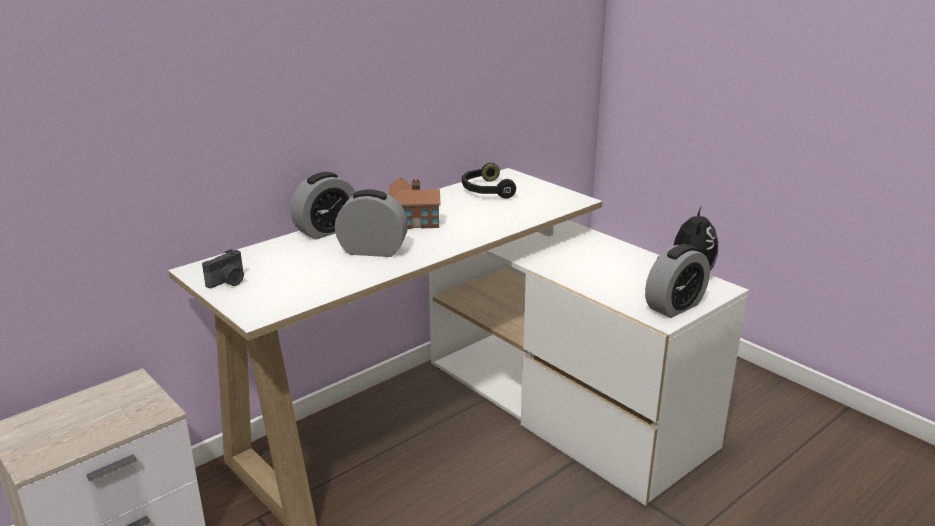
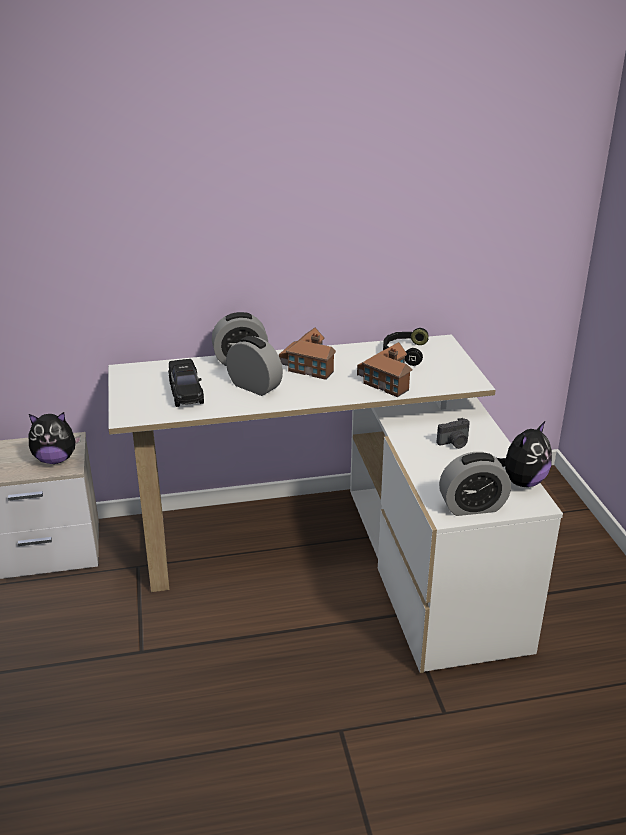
camera: 30 degrees right, 5 degrees up
camera [202,249,244,288] -> camera moved to [437,418,470,449]
none -> plush toy [29,412,81,464]
none -> black toy car [168,359,204,407]
none -> toy house [357,342,412,397]

